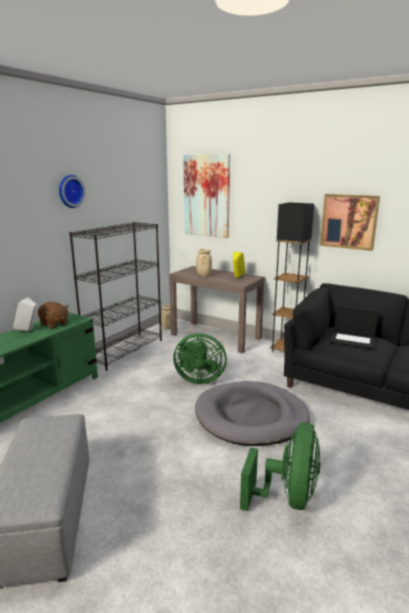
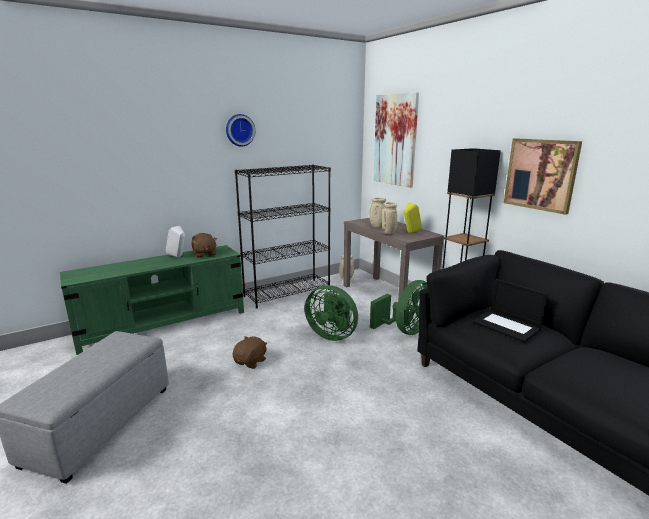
camera: 25 degrees right, 0 degrees up
grey dog bed [195,381,310,446] -> none
green fan [240,422,321,511] -> green fan moved to [370,280,428,335]
none -> brown plush toy [233,336,267,369]
none -> beige vase [382,202,397,234]

